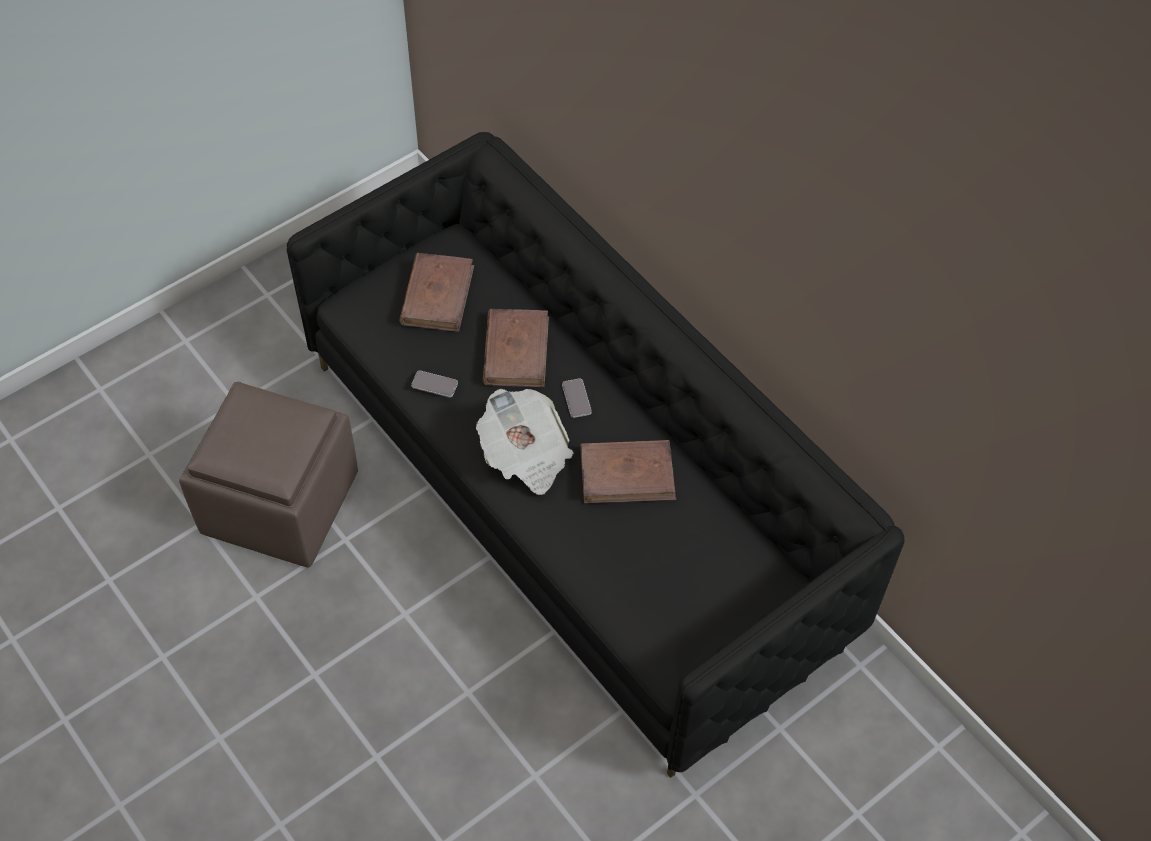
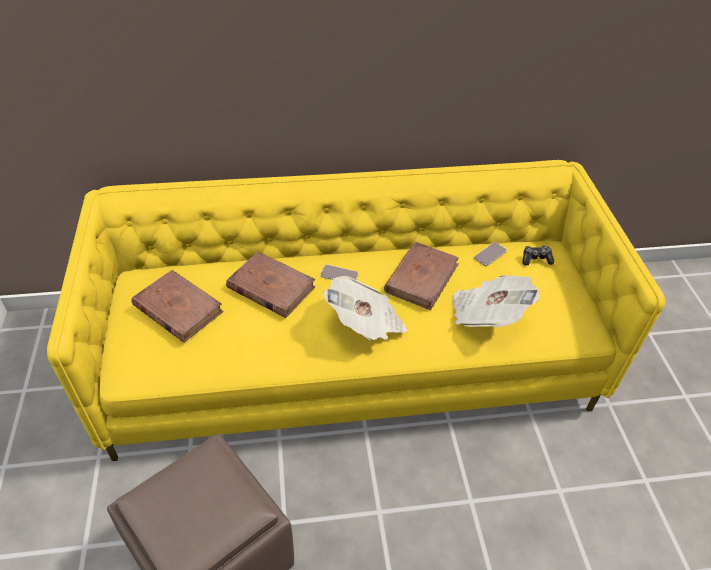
camera: 60 degrees left, 10 degrees down
black sofa [287,132,905,777] -> yellow sofa [47,160,665,461]
phone [411,370,458,398] -> phone moved to [474,242,507,266]
none -> newspaper [453,275,540,327]
none -> game controller [523,245,554,266]

